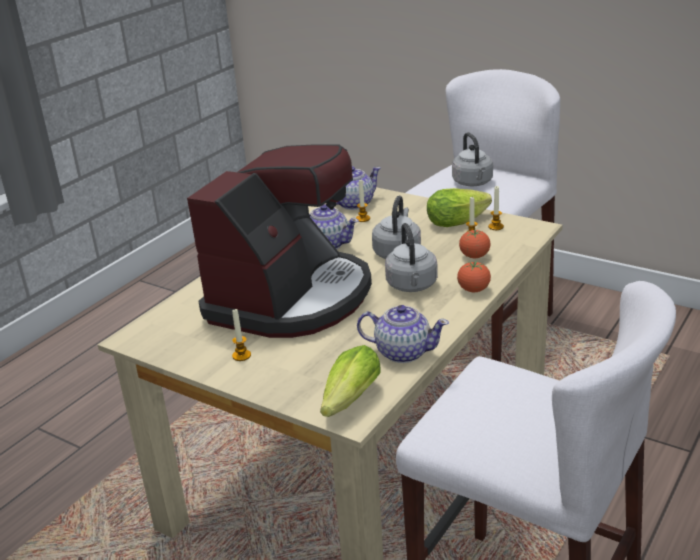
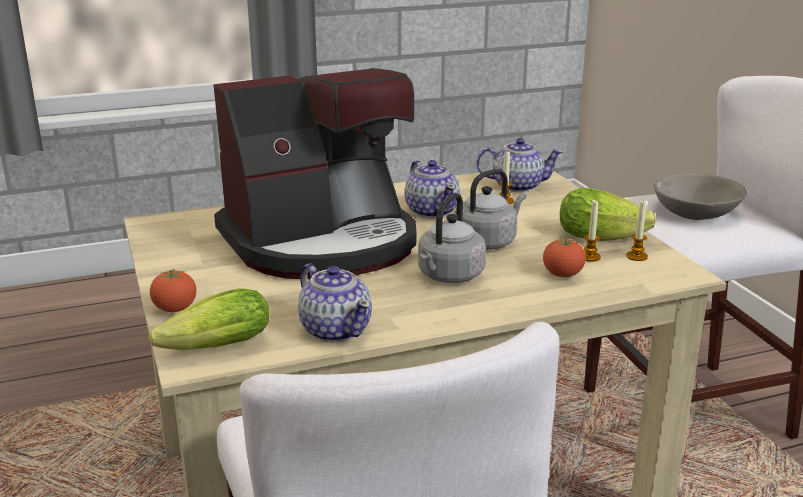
camera: 35 degrees right, 5 degrees down
candle [232,308,251,361] -> none
grey kettle [452,132,493,186] -> grey bowl [654,173,747,220]
tomato [457,261,491,292] -> tomato moved to [150,268,196,312]

